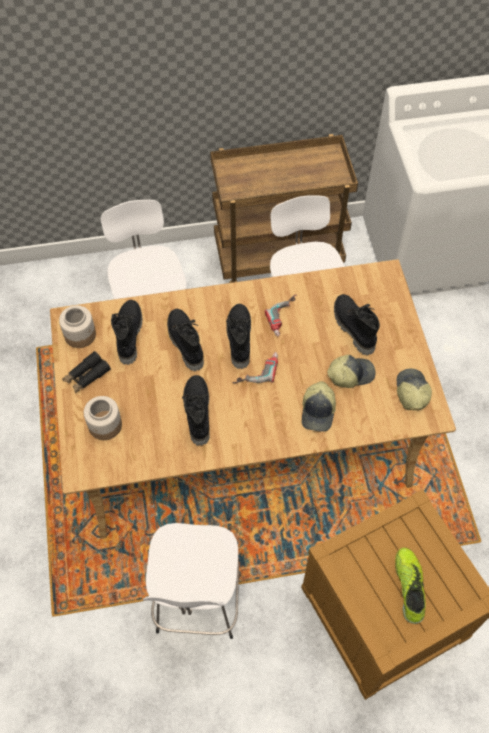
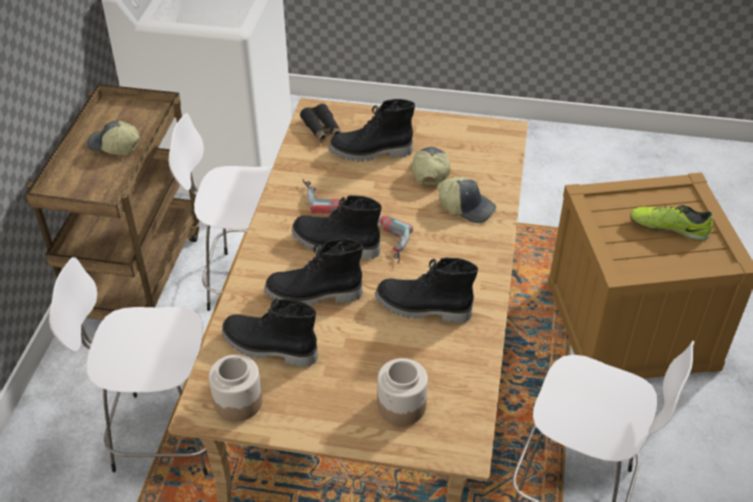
camera: 70 degrees left, 15 degrees down
black binoculars [62,351,111,393] -> black binoculars moved to [300,104,341,143]
cap [397,368,432,410] -> cap moved to [87,120,140,155]

